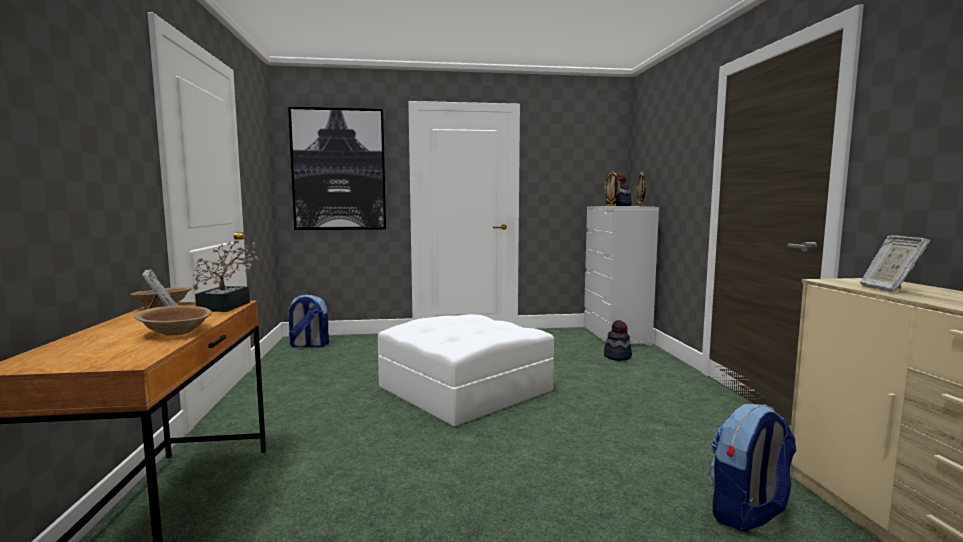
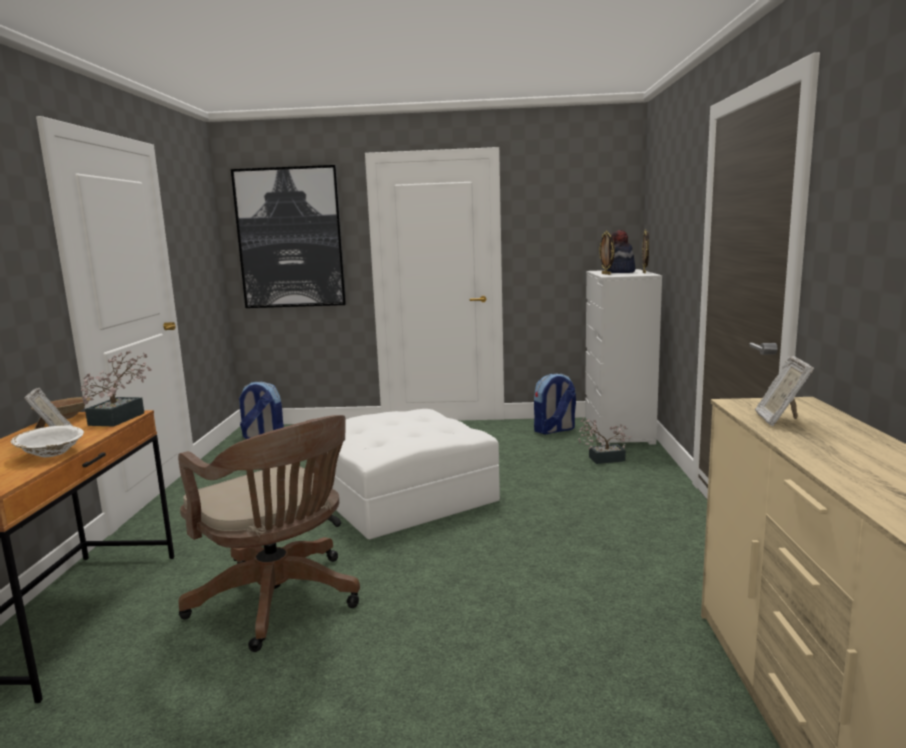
camera: 10 degrees right, 5 degrees up
brown bowl [134,305,212,336] -> white bowl [11,426,84,457]
hat [604,320,632,361] -> potted plant [578,418,631,464]
backpack [709,404,796,531] -> backpack moved to [534,374,576,434]
none -> brown office chair [178,415,360,652]

